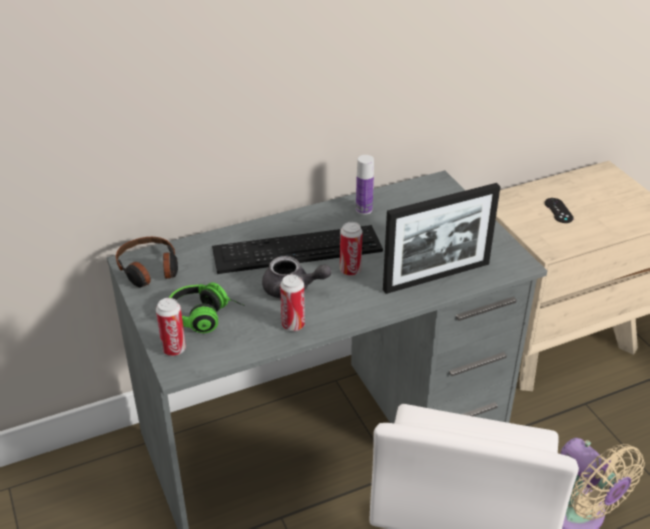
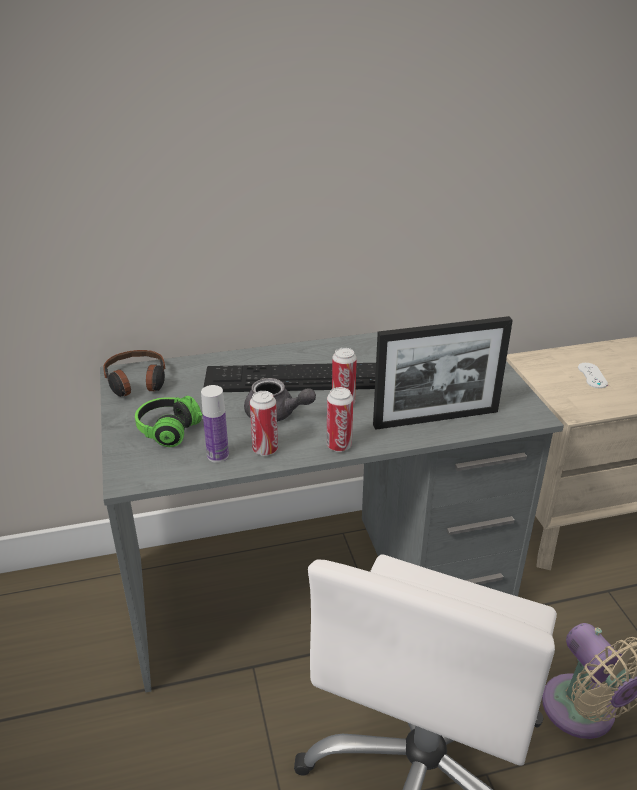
camera: 10 degrees right, 5 degrees down
can [156,298,186,356] -> can moved to [327,387,353,452]
bottle [356,155,374,215] -> bottle moved to [201,385,229,463]
black game controller [545,198,574,223] -> white game controller [578,363,608,388]

